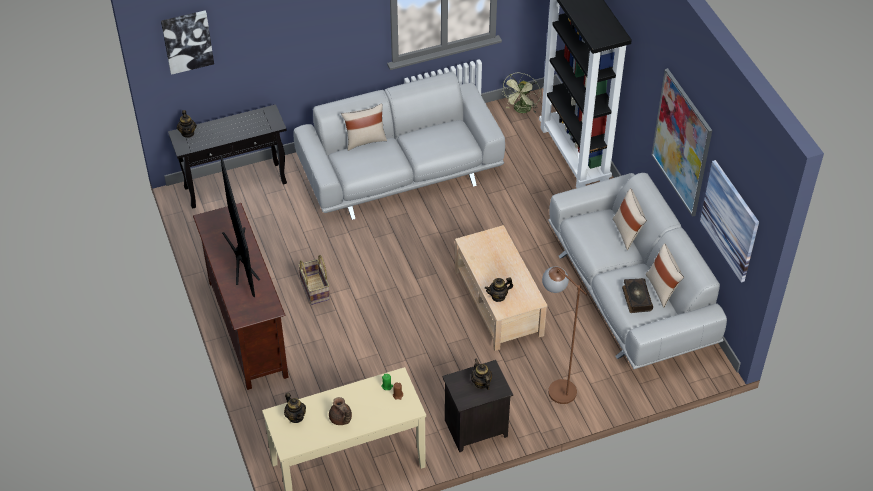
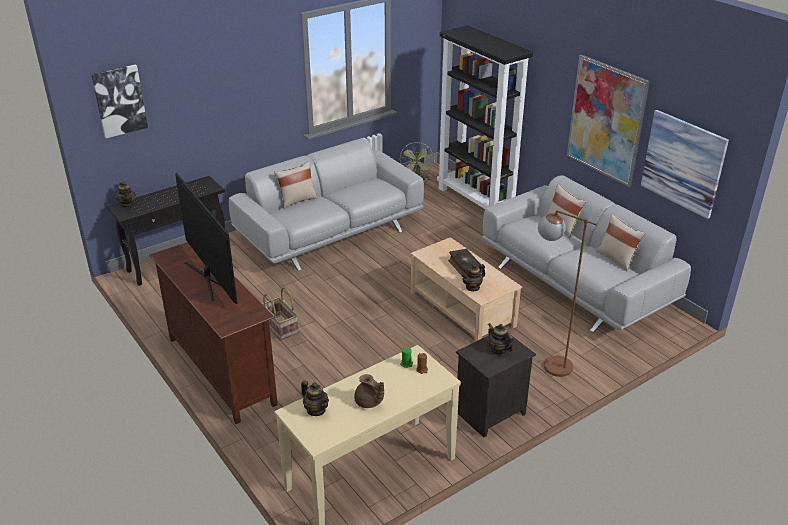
camera: 15 degrees left, 15 degrees down
book [622,278,653,313] -> book moved to [448,249,482,276]

